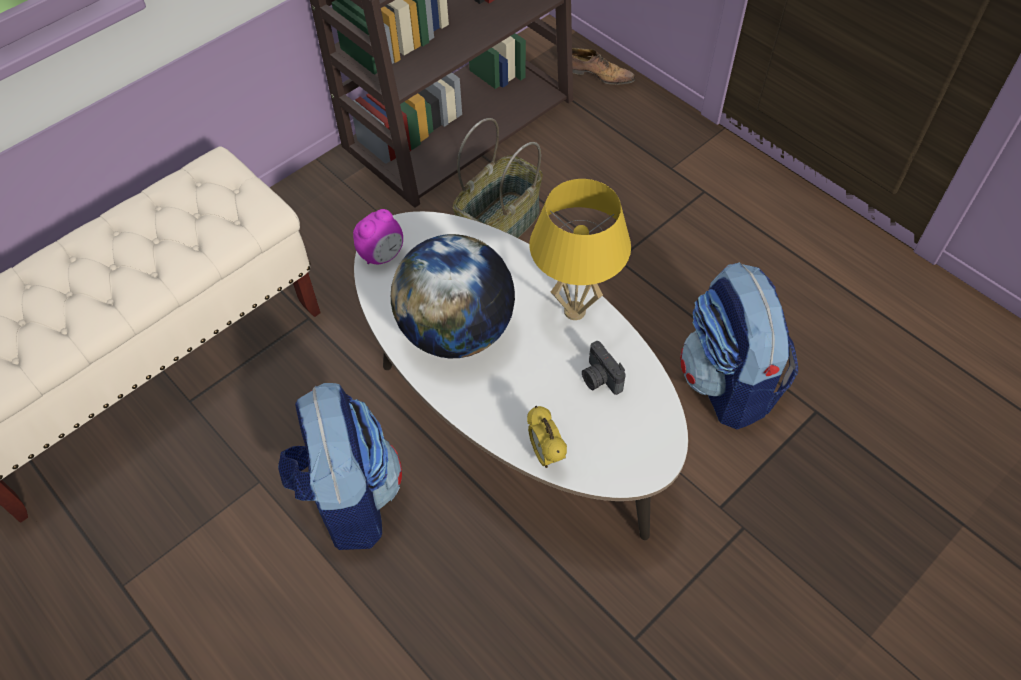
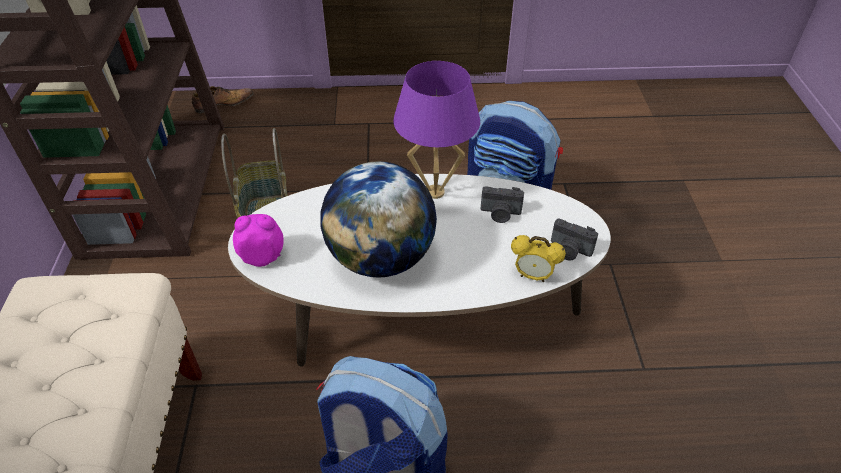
camera: 50 degrees left, 10 degrees down
alarm clock [353,209,403,265] -> alarm clock turned 90 degrees counterclockwise [233,214,284,267]
yellow table lamp [530,179,631,320] -> purple table lamp [393,61,480,199]
none -> camera [551,219,598,260]

